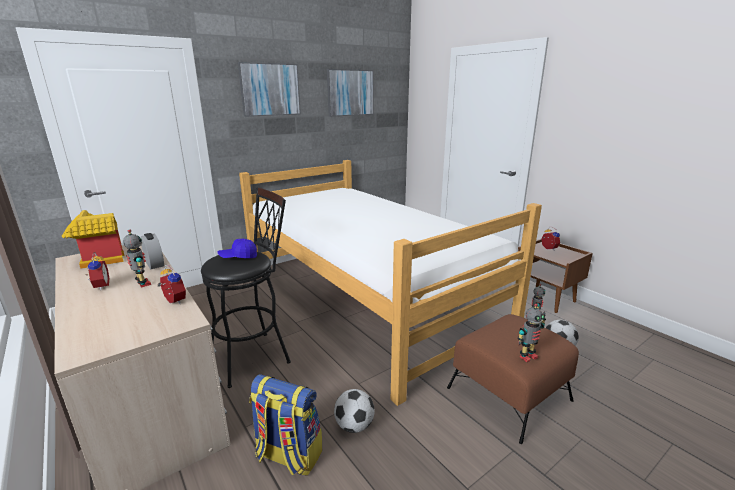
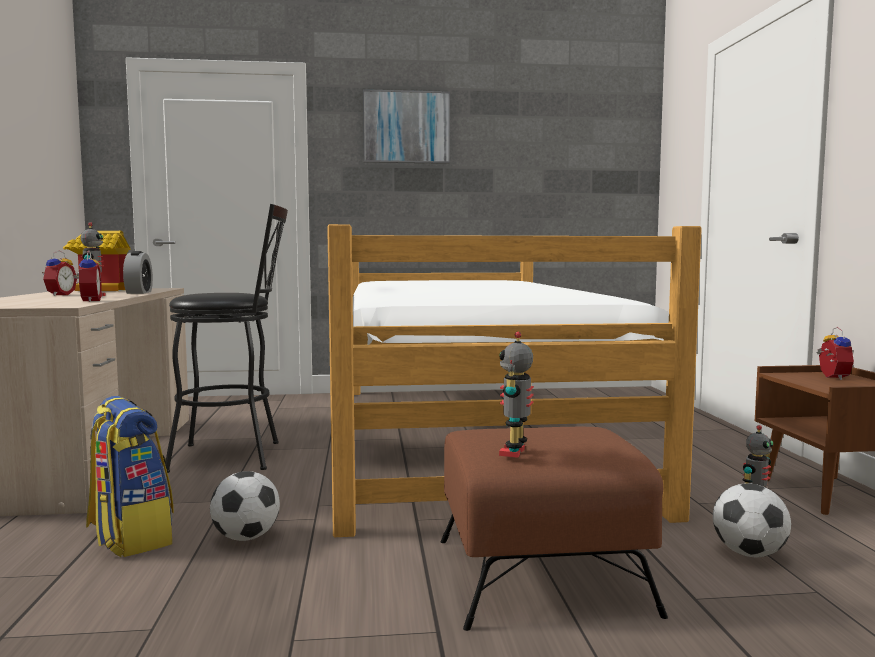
camera: 30 degrees right, 15 degrees down
blue cap [217,239,257,258] -> none
picture [327,69,374,117] -> none
toy robot [518,303,546,362] -> toy robot turned 105 degrees clockwise [499,332,534,458]

